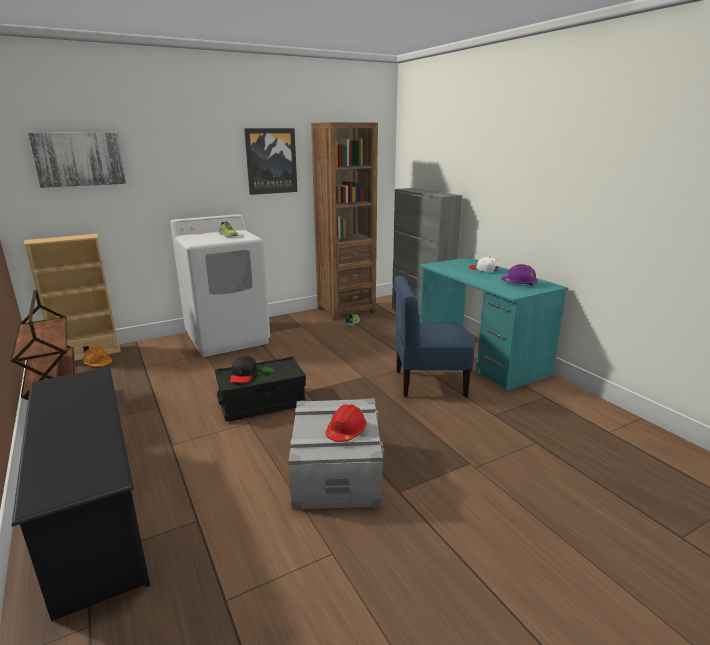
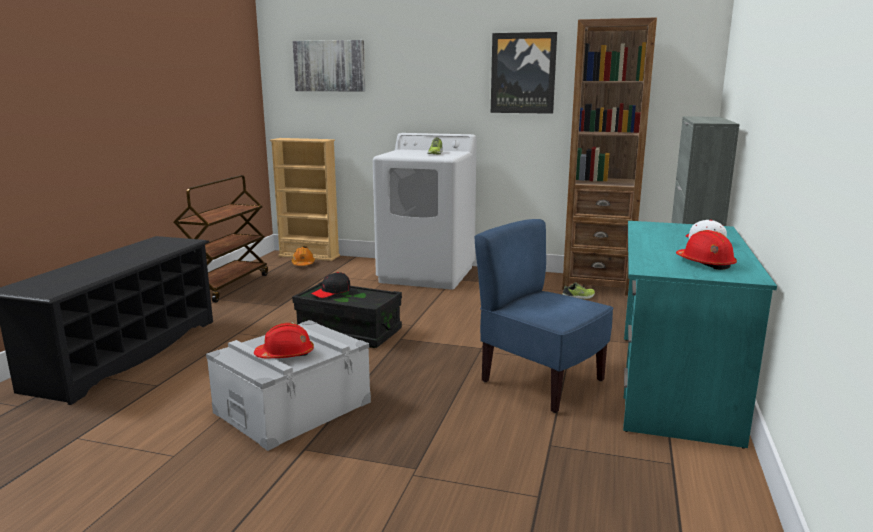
camera: 45 degrees right, 5 degrees down
purple hard hat [501,264,538,286] -> red hard hat [676,230,737,270]

